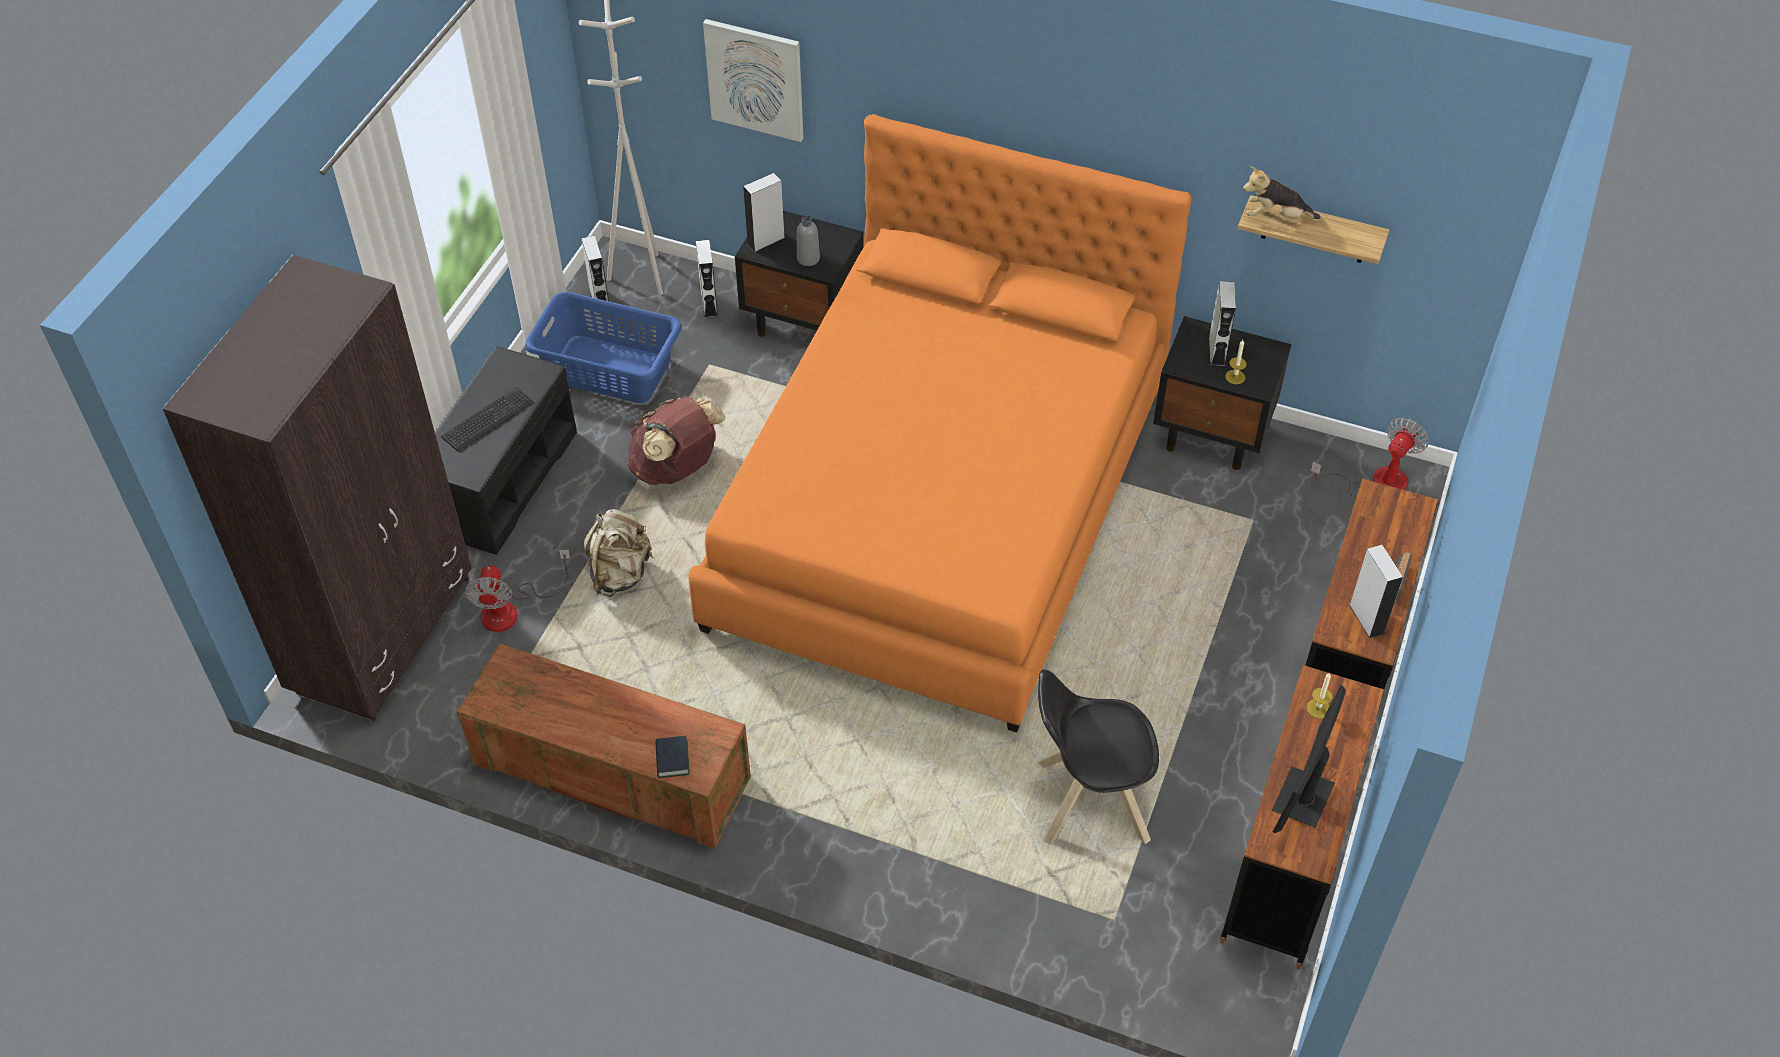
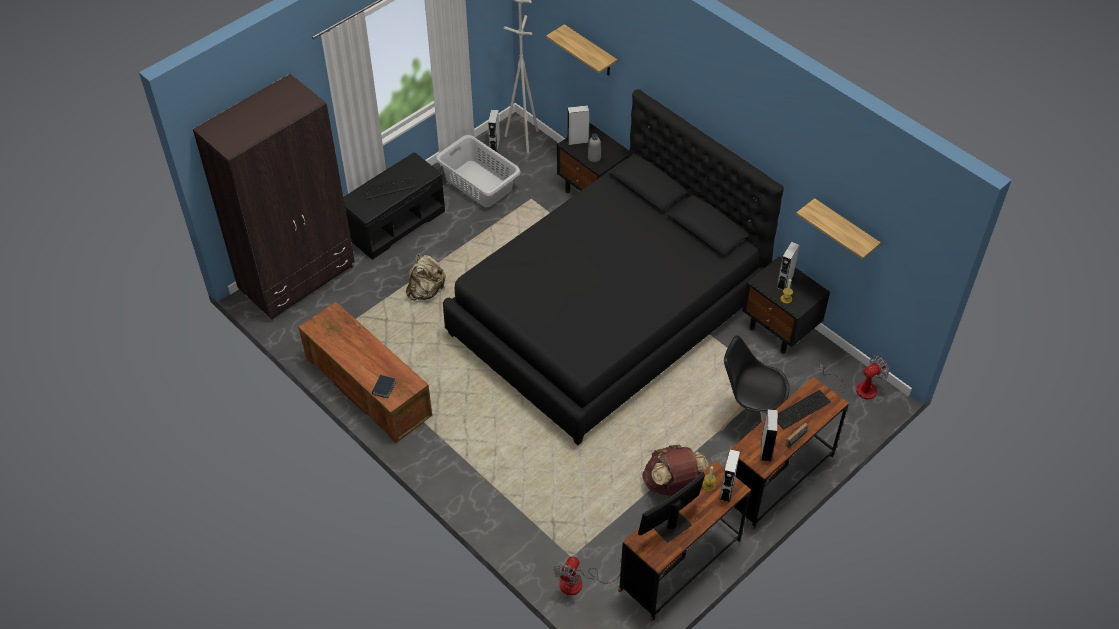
camera: 25 degrees right, 0 degrees up
fan [465,550,570,632] -> fan moved to [554,556,621,595]
blue laundry basket [525,292,682,403] -> grey laundry basket [436,135,520,207]
brown backpack [627,397,725,485] -> brown backpack moved to [642,444,709,496]
orange bed [688,114,1191,733] -> black bed [443,89,784,445]
white speaker [696,240,718,318] -> white speaker moved to [719,449,740,502]
picture [703,19,803,142] -> shelf [546,24,617,76]
black chair [1038,670,1159,845] -> black chair moved to [716,336,789,432]
plush toy [1243,166,1320,219] -> none
none -> keyboard [778,390,831,430]

